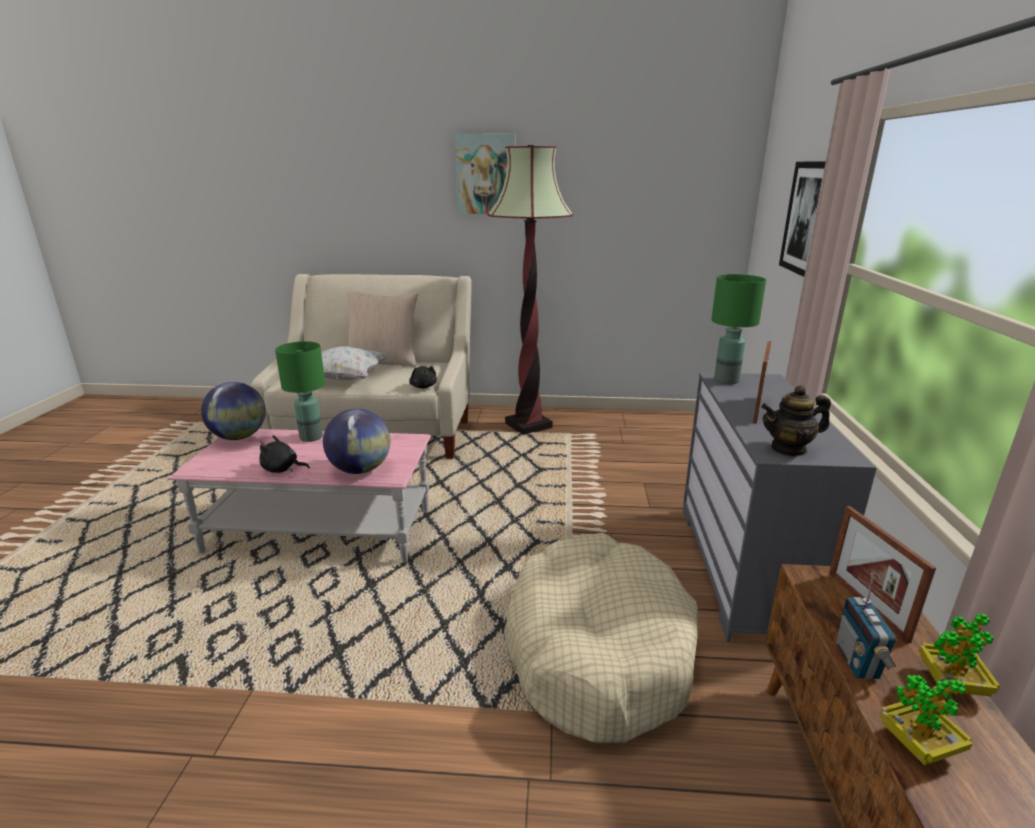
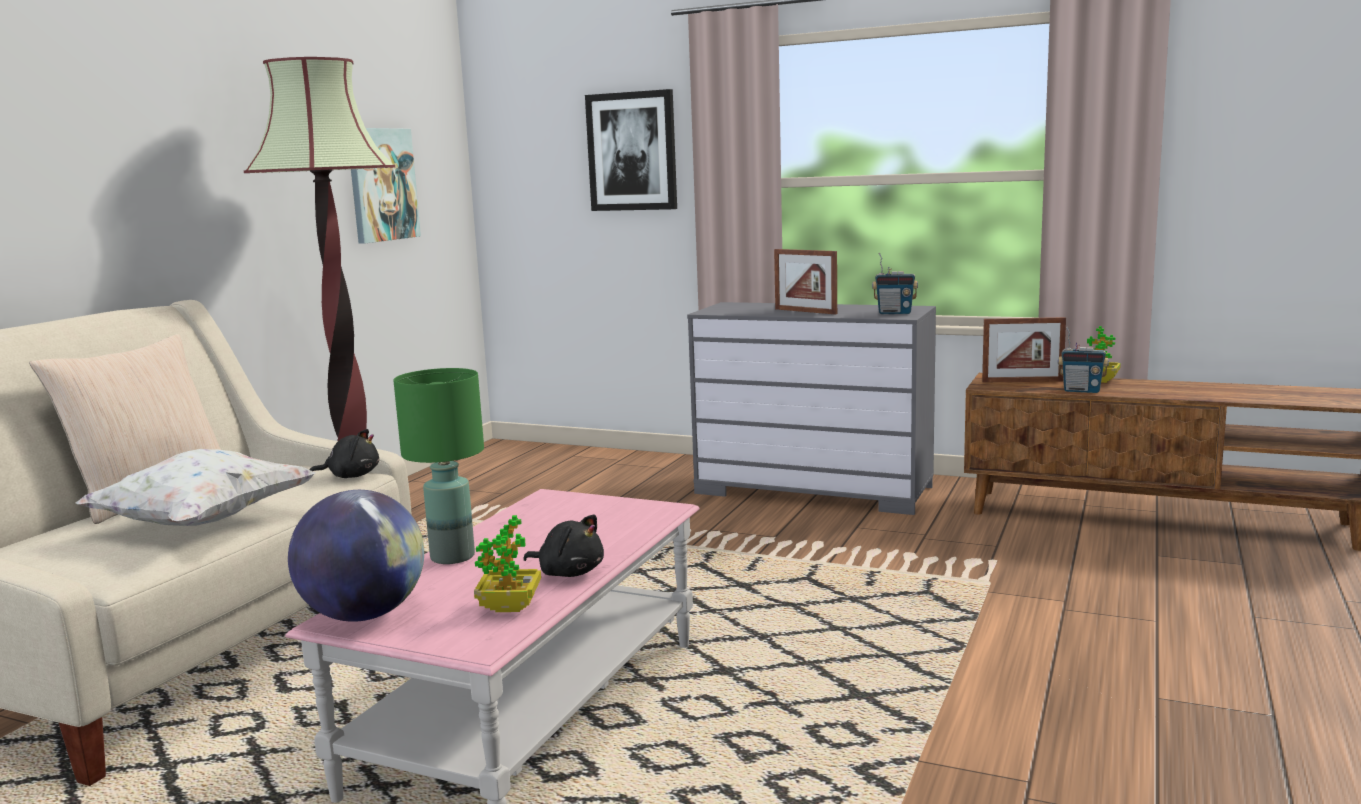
camera: 70 degrees left, 10 degrees down
black plush toy [259,435,310,473] -> black plush toy turned 90 degrees counterclockwise [523,515,604,577]
globe [323,409,390,474] -> none
picture [454,133,516,214] -> picture moved to [351,128,421,244]
beige dog bed [504,534,698,743] -> none
green table lamp [711,274,766,384] -> none
teapot [761,385,831,457] -> radio [872,253,918,314]
potted plant [880,675,973,766] -> potted plant moved to [474,515,541,612]

